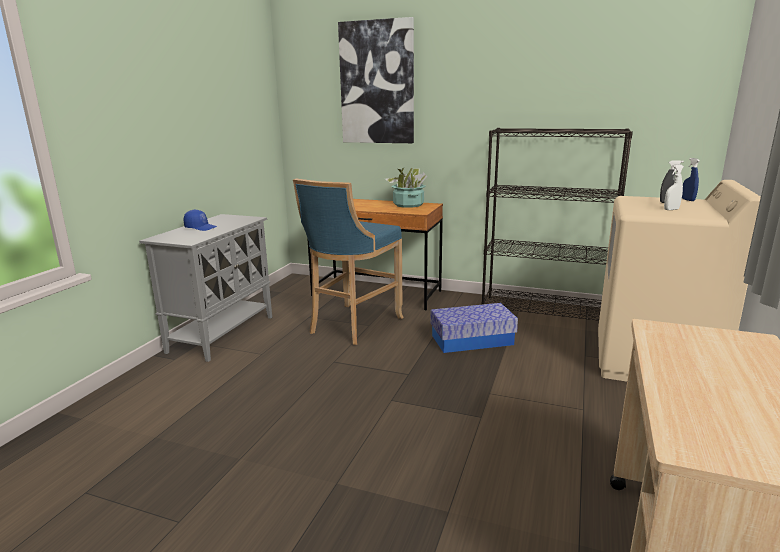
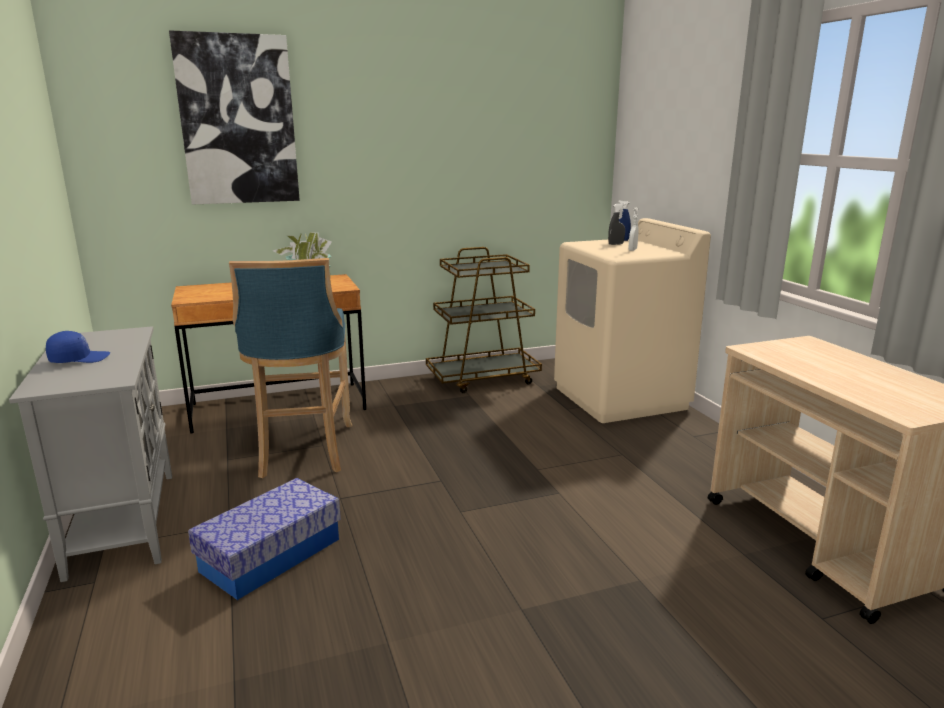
camera: 40 degrees left, 0 degrees up
storage box [430,303,518,353] -> storage box moved to [188,478,341,600]
black bookcase [481,128,633,321] -> brown cart [426,247,542,393]

